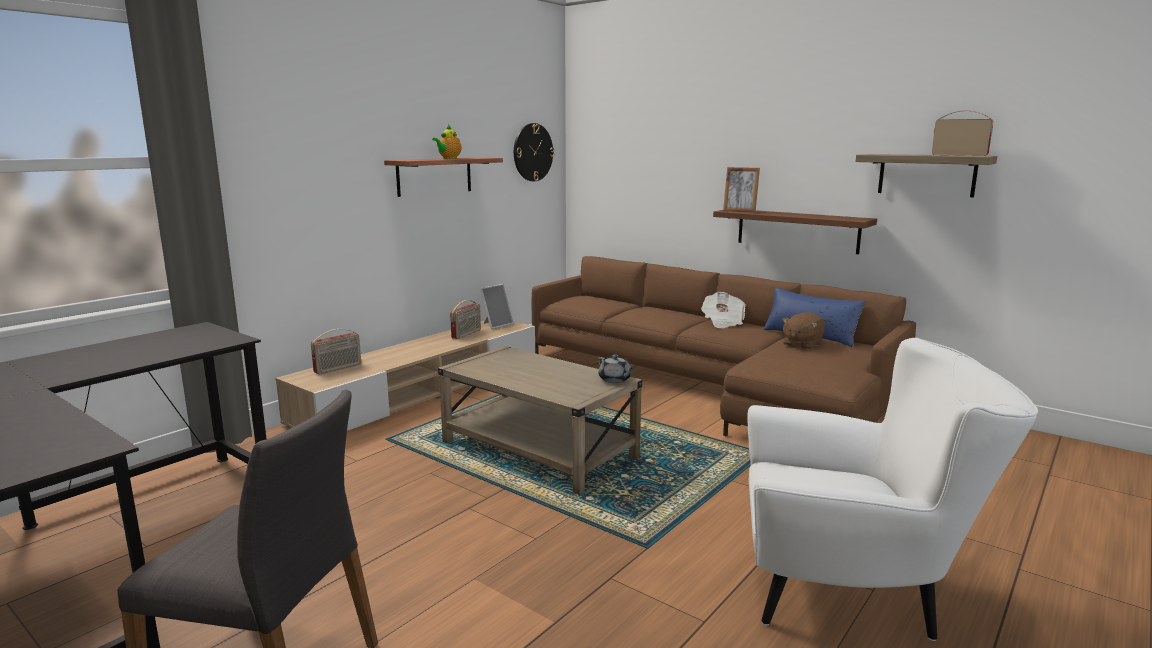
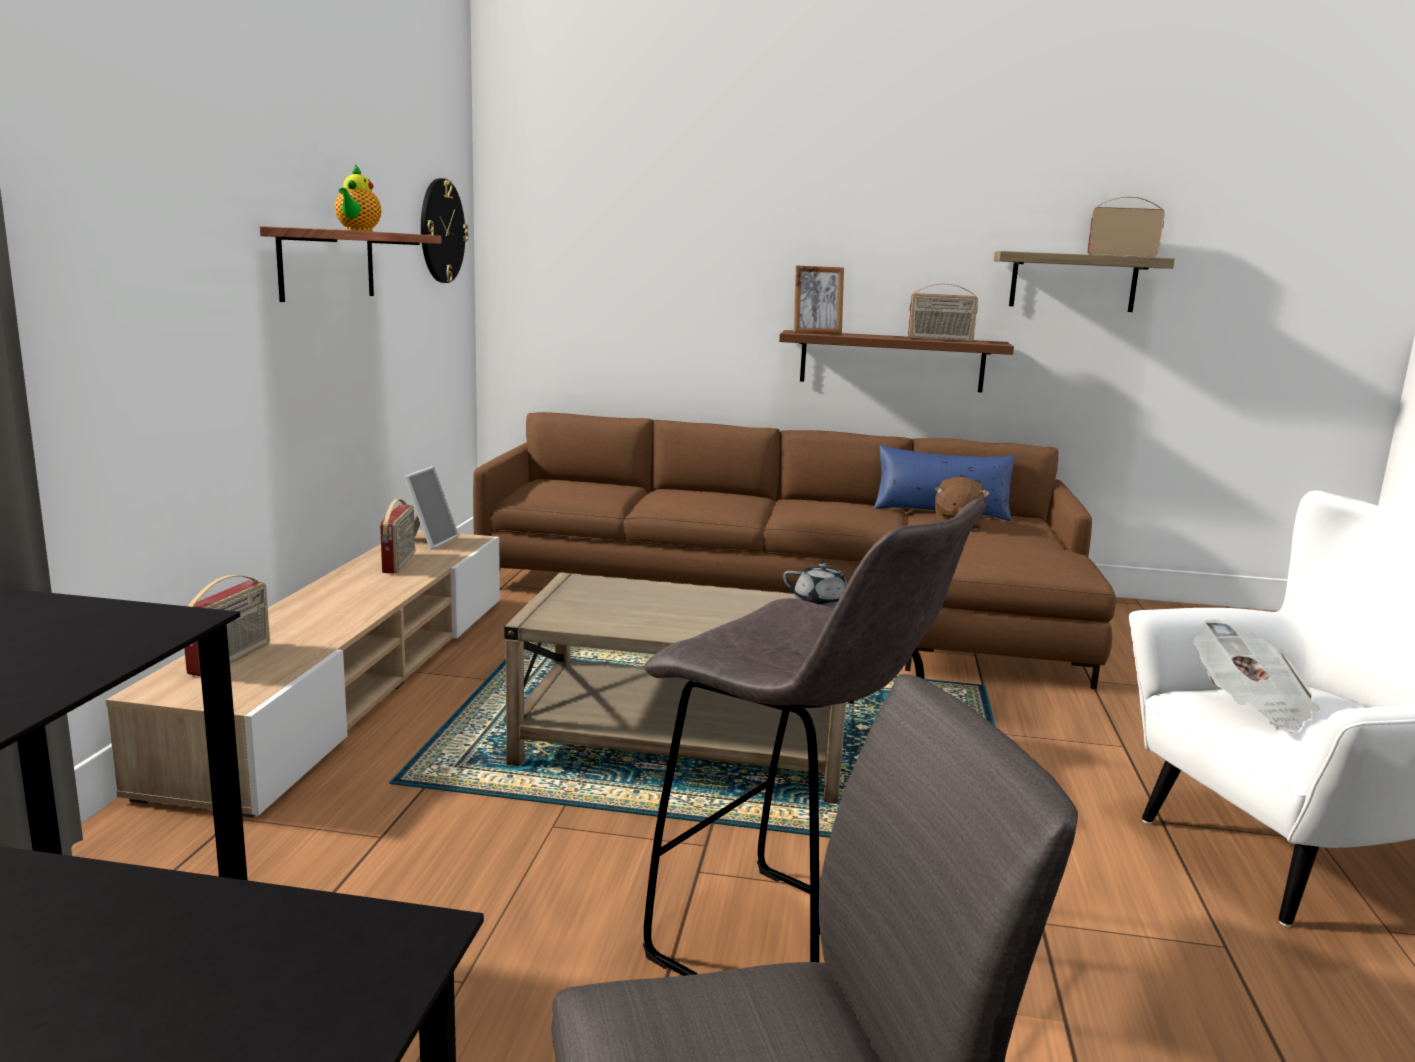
camera: 30 degrees left, 0 degrees up
newspaper [701,292,746,328] -> newspaper moved to [1194,620,1320,733]
none -> grey stool [643,498,985,976]
none -> radio [908,284,978,342]

